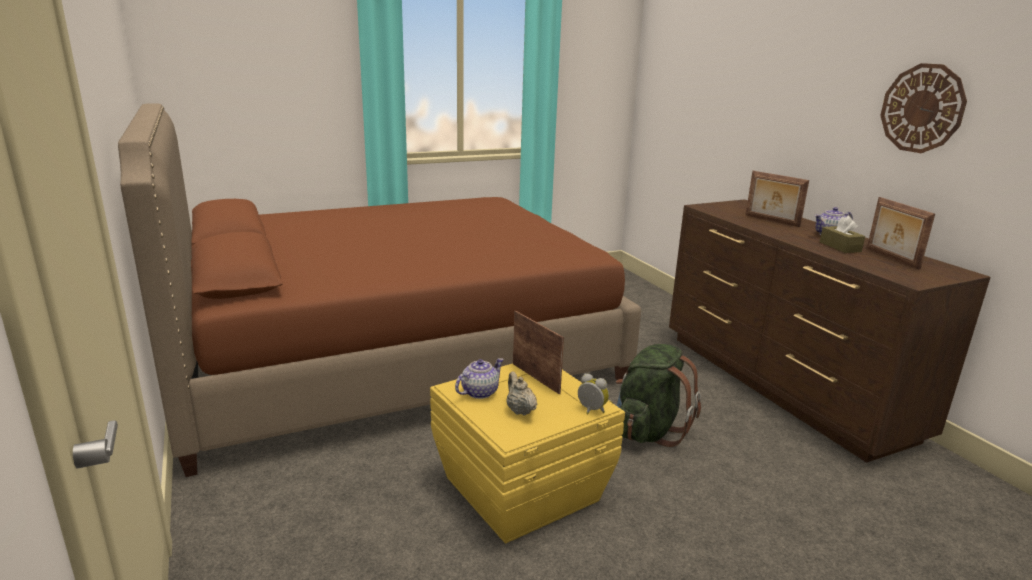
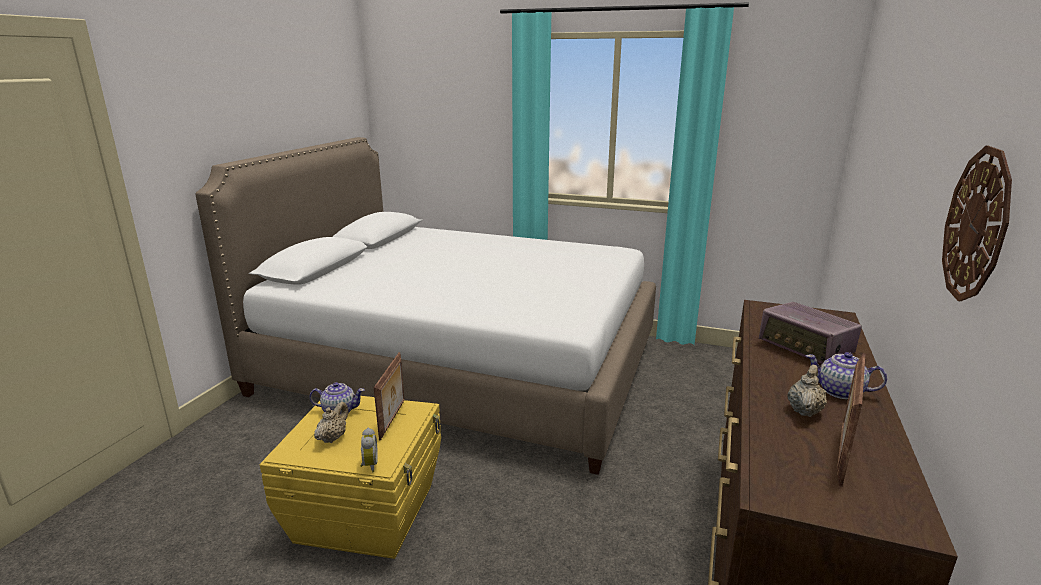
camera: 45 degrees right, 0 degrees up
brown bed [118,103,641,477] -> white bed [195,137,656,475]
green backpack [616,344,701,447] -> none
picture frame [746,171,809,227] -> radio [759,302,862,364]
brown tissue box [820,216,865,253] -> beige teapot [787,364,827,417]

